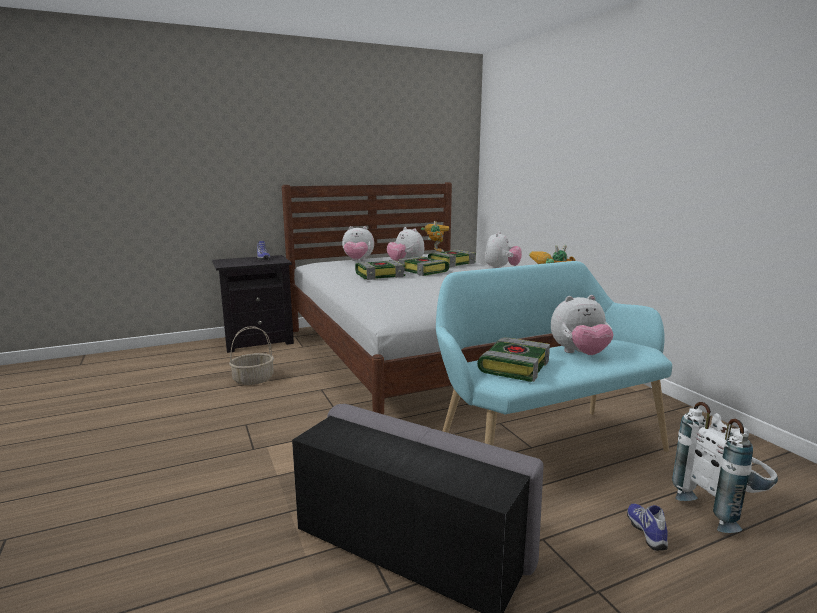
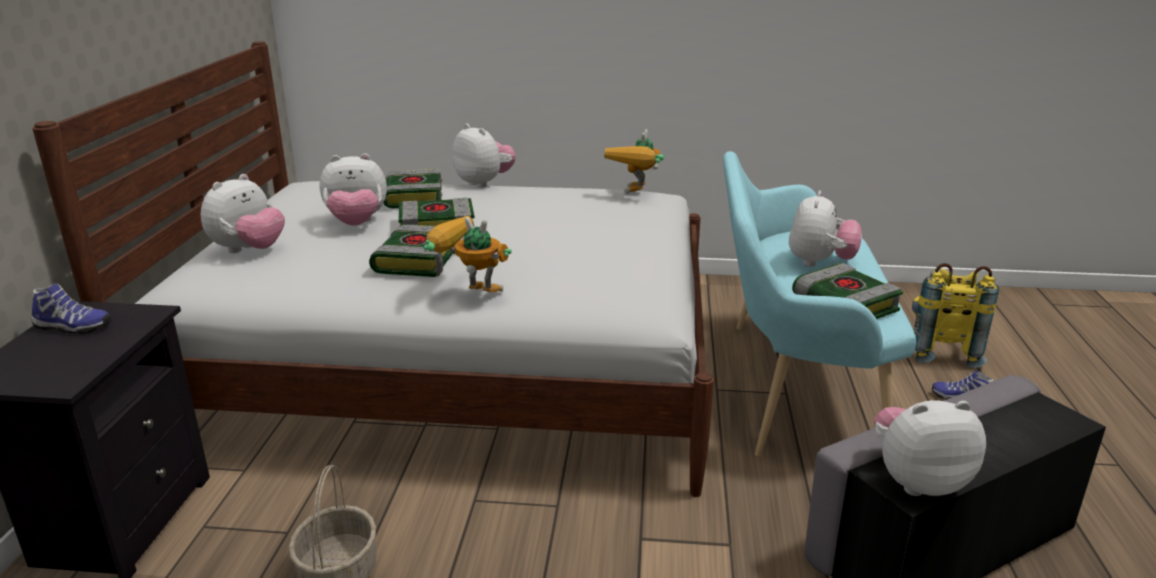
camera: 60 degrees left, 10 degrees up
toy robot [421,221,449,252] -> toy robot moved to [424,216,512,292]
white backpack [672,402,778,533] -> yellow backpack [912,263,999,368]
none -> plush toy [874,400,986,496]

